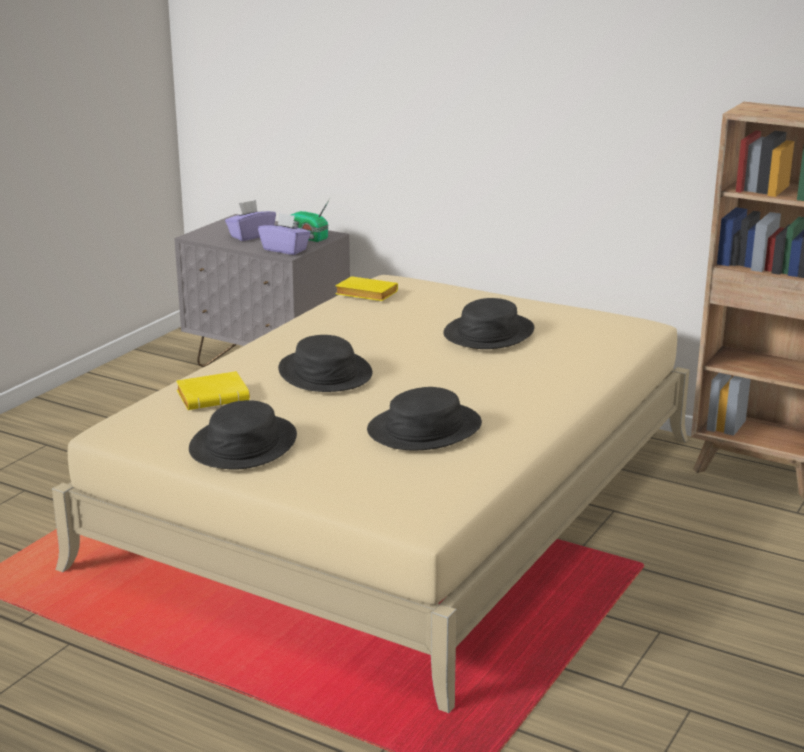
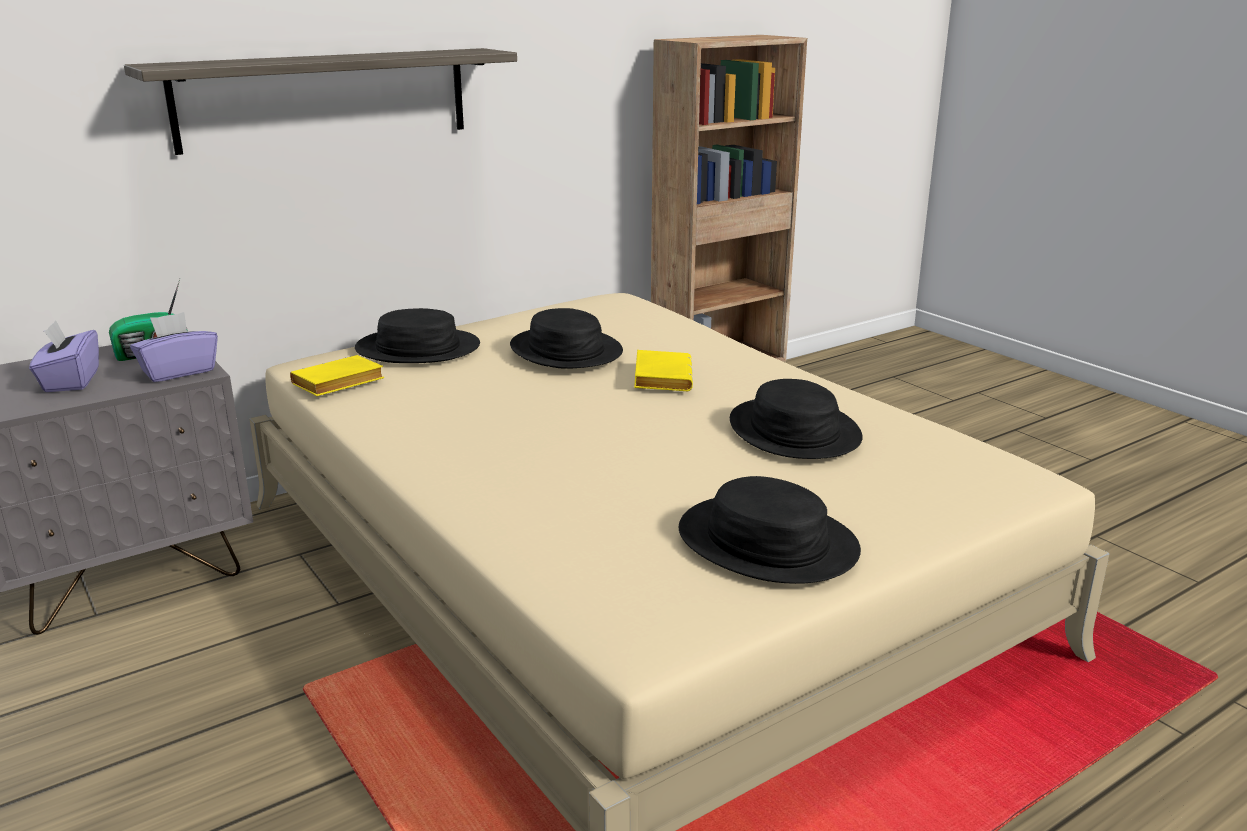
camera: 65 degrees left, 0 degrees up
yellow book [176,371,250,410] -> yellow book moved to [634,350,693,391]
black hat [278,335,372,392] -> black hat moved to [355,308,480,363]
none -> shelf [124,48,517,155]

